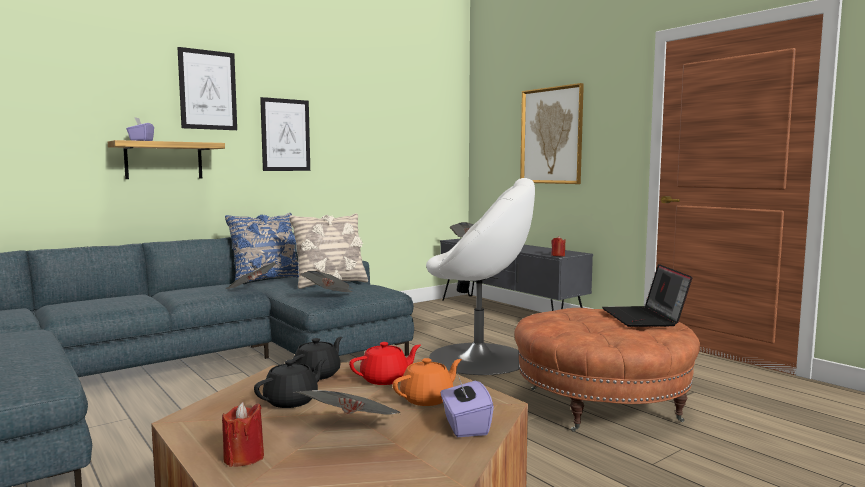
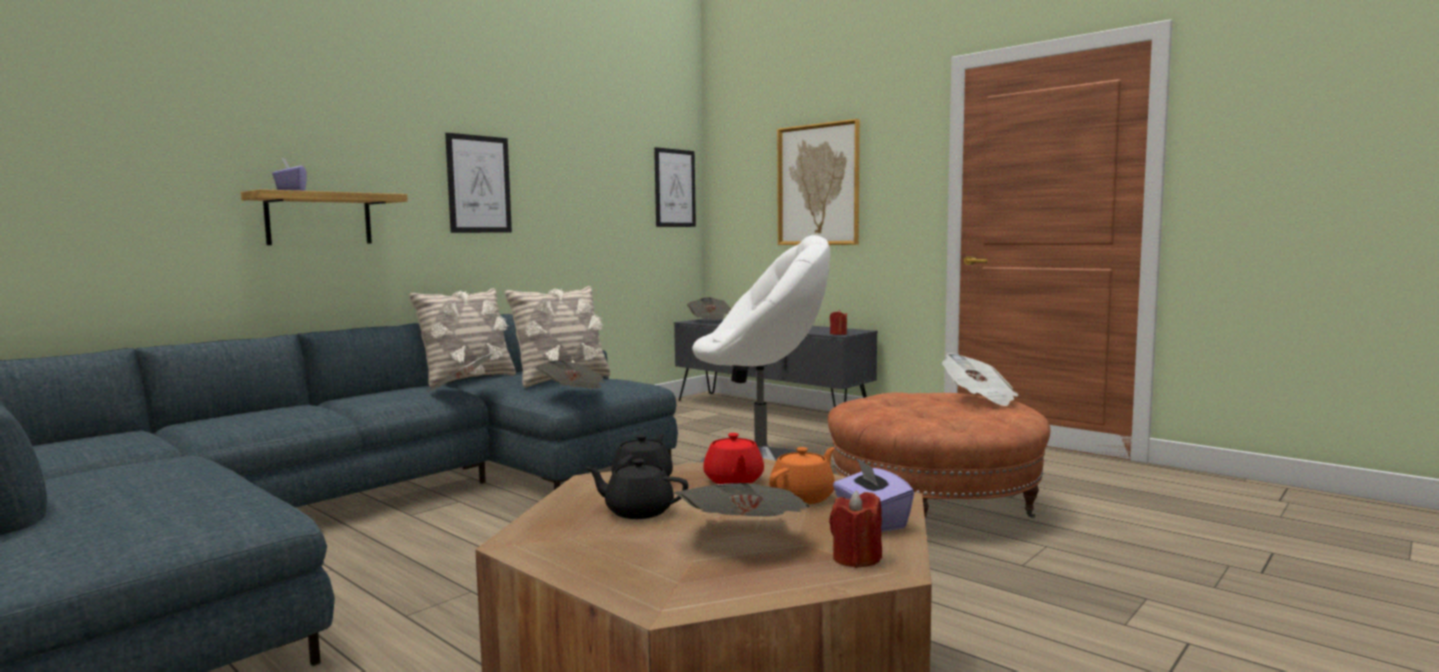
camera: 10 degrees left, 0 degrees up
picture [177,47,237,130] -> picture moved to [654,147,696,227]
red candle [222,402,264,467] -> red candle moved to [829,491,882,568]
blue pillow [225,213,299,283] -> beige pillow [409,288,516,387]
black teapot [254,358,326,408] -> black teapot turned 105 degrees counterclockwise [585,459,688,519]
red teapot [349,342,421,385] -> red teapot turned 120 degrees clockwise [703,433,764,484]
laptop [602,264,692,327] -> newspaper [942,353,1018,406]

